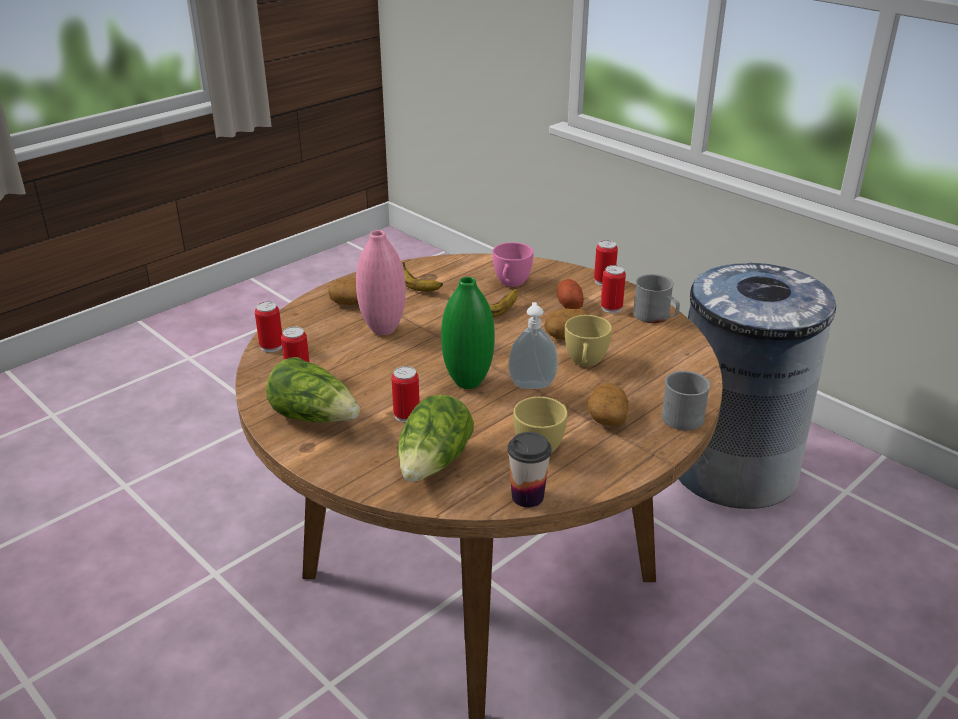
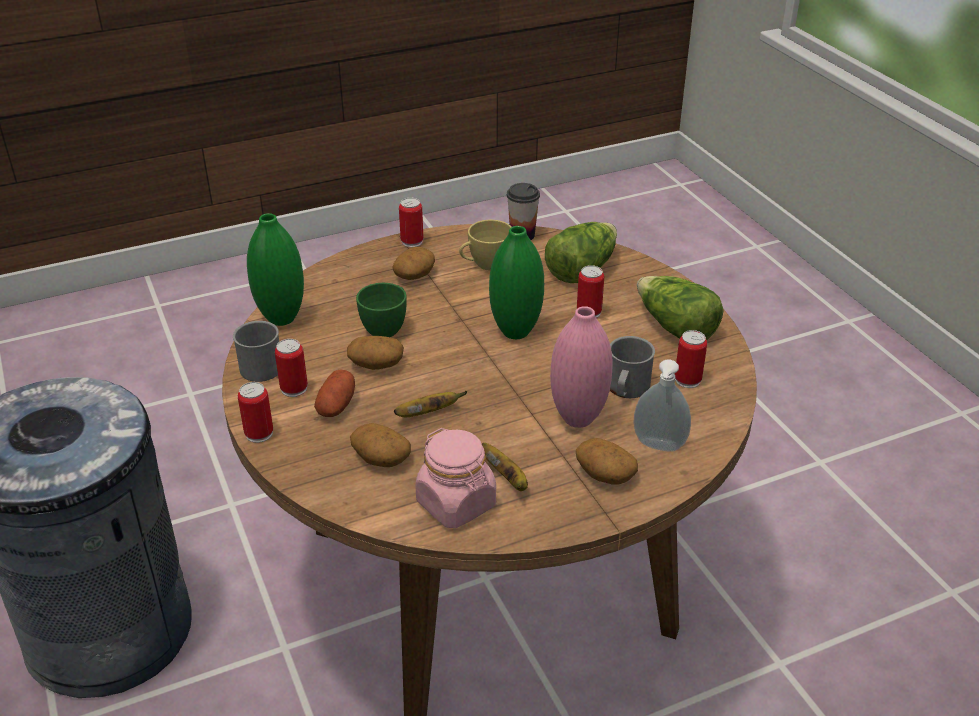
camera: 160 degrees left, 5 degrees up
can [255,301,282,352] -> can moved to [399,198,423,247]
pink cup [493,242,534,287] -> potato [350,423,411,467]
soap dispenser [509,302,558,389] -> soap dispenser moved to [633,359,691,452]
yellow cup [565,315,612,367] -> green cup [356,283,407,337]
grey mug [662,371,710,431] -> grey mug moved to [610,336,655,398]
none -> green vase [247,213,304,326]
none -> pink jar [415,428,496,528]

